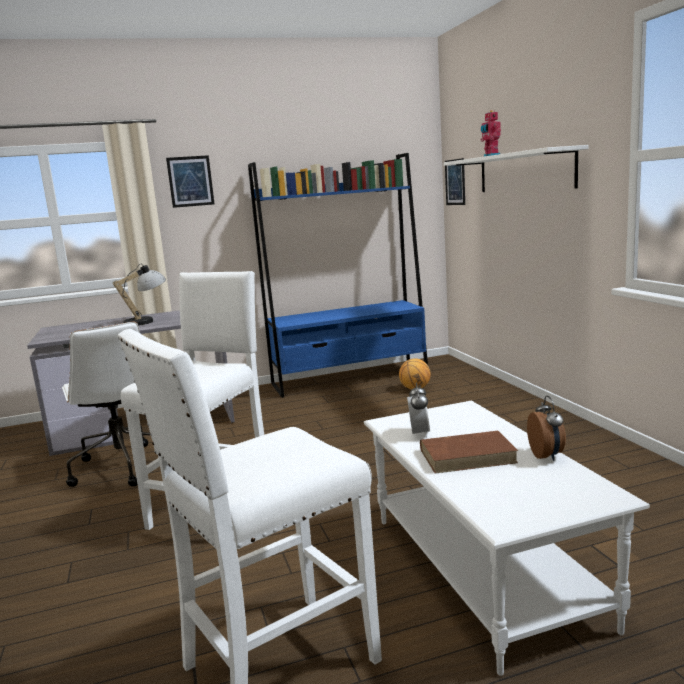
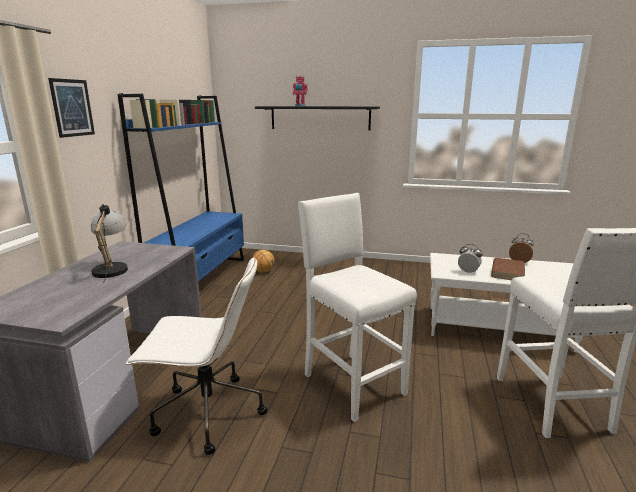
camera: 60 degrees left, 5 degrees up
white shelf [444,145,589,192] -> black shelf [255,106,380,130]
picture [445,158,465,205] -> none

